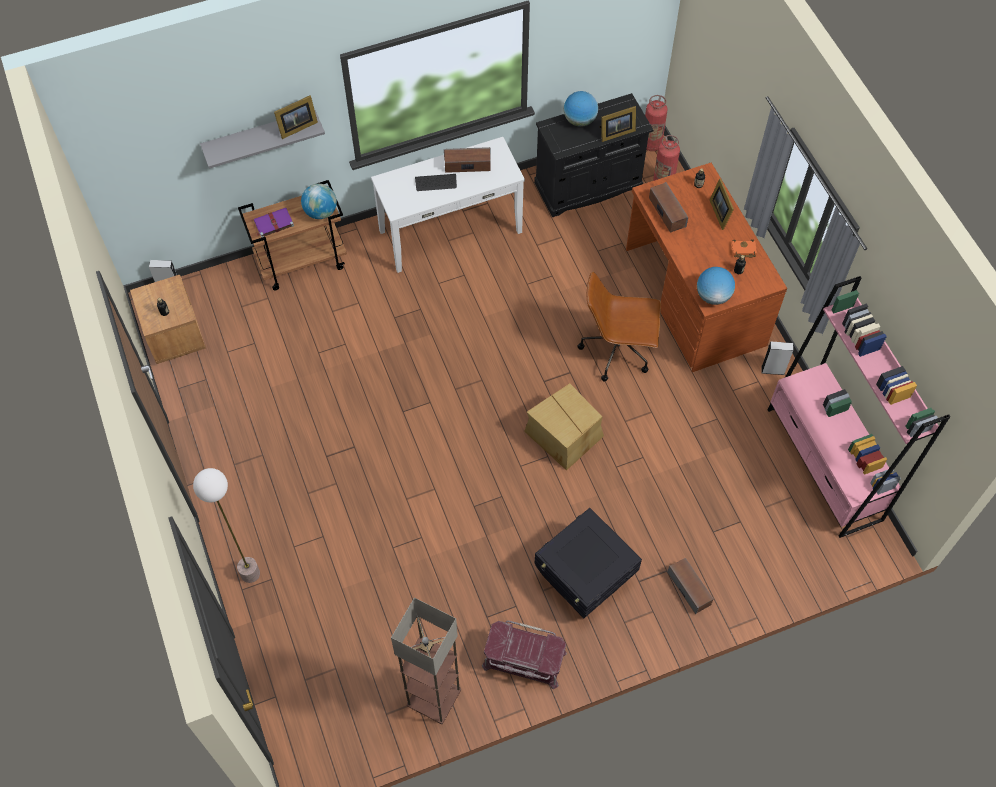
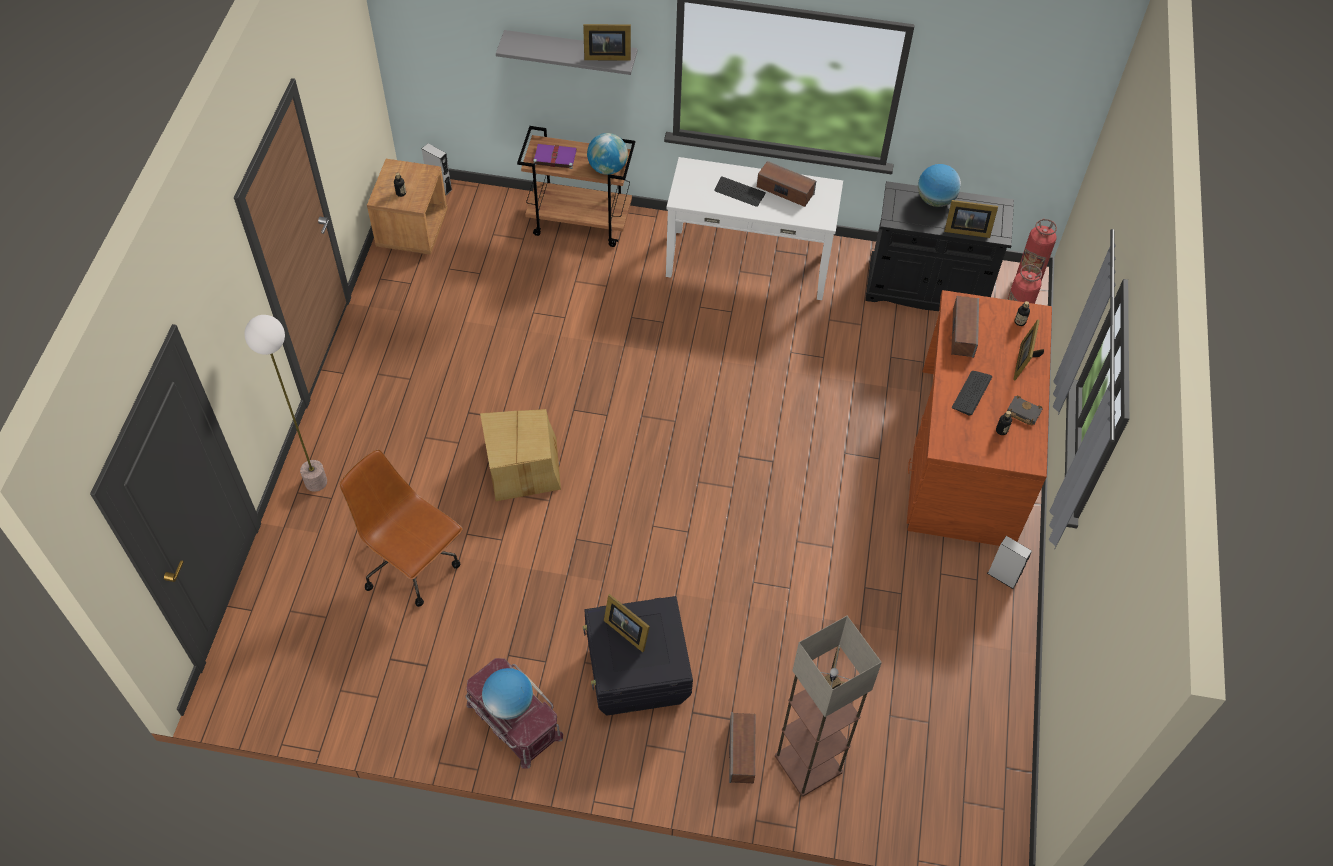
camera: 30 degrees right, 5 degrees down
floor lamp [391,597,461,724] -> floor lamp moved to [775,616,882,797]
cardboard box [524,383,604,471] -> cardboard box moved to [480,409,561,501]
brown office chair [578,272,661,382] -> brown office chair moved to [340,449,463,607]
globe [697,267,735,305] -> globe moved to [482,668,533,720]
orange book [732,240,757,257] -> black book [1007,395,1043,426]
pink bookcase [767,276,950,538] -> none
none -> picture frame [604,594,650,652]
none -> keyboard [952,371,992,415]

